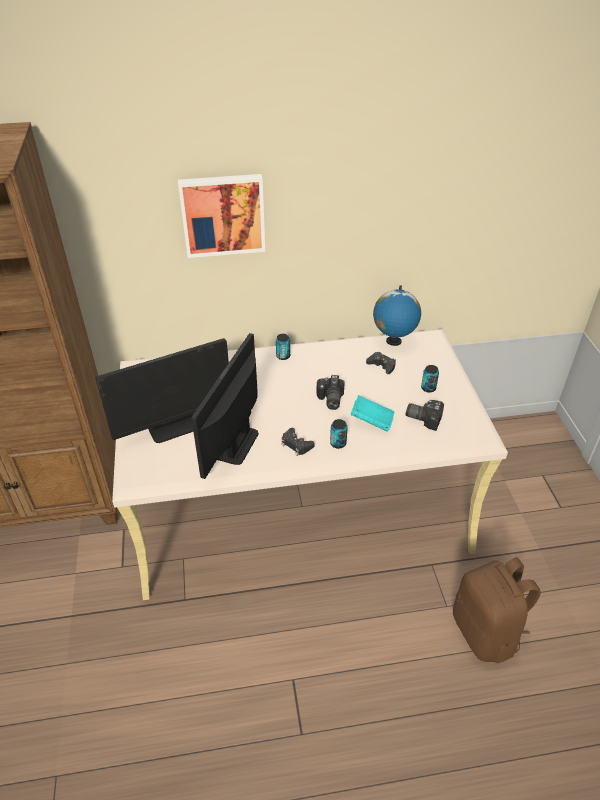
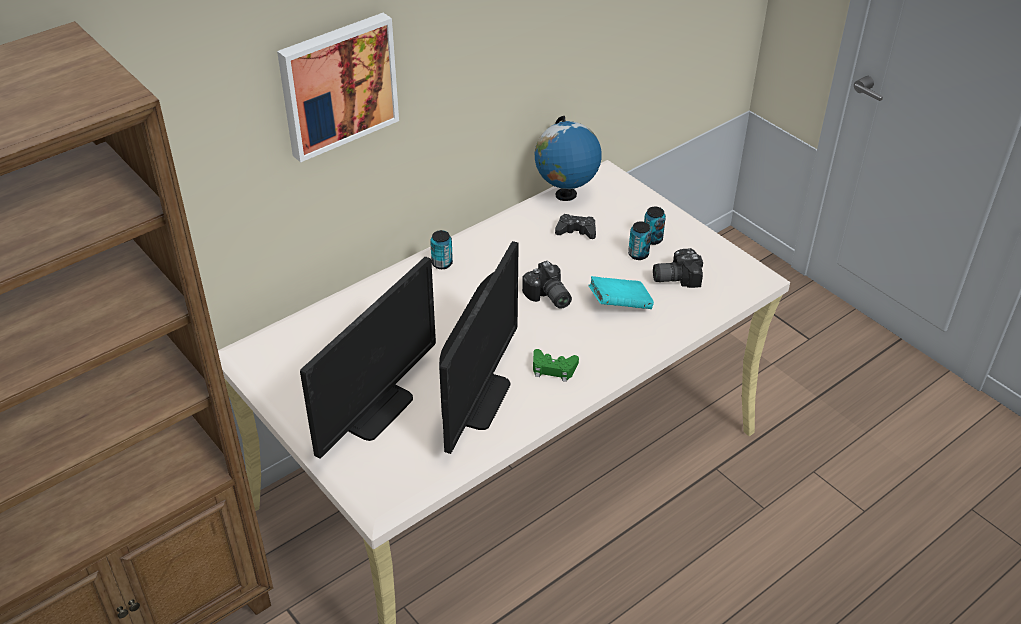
camera: 30 degrees left, 0 degrees up
monitor [191,333,259,479] -> monitor turned 150 degrees counterclockwise [439,241,519,454]
black game controller [281,428,314,456] -> green game controller [533,349,579,382]
can [330,419,348,449] -> can moved to [628,221,652,260]
brown backpack [453,557,541,663] -> none

